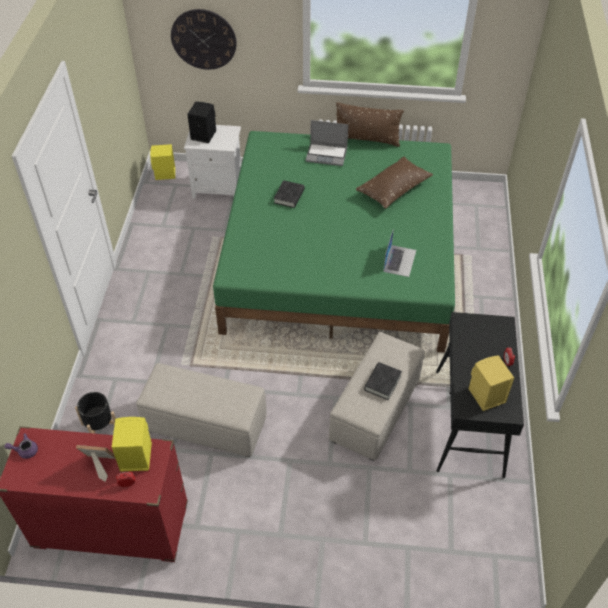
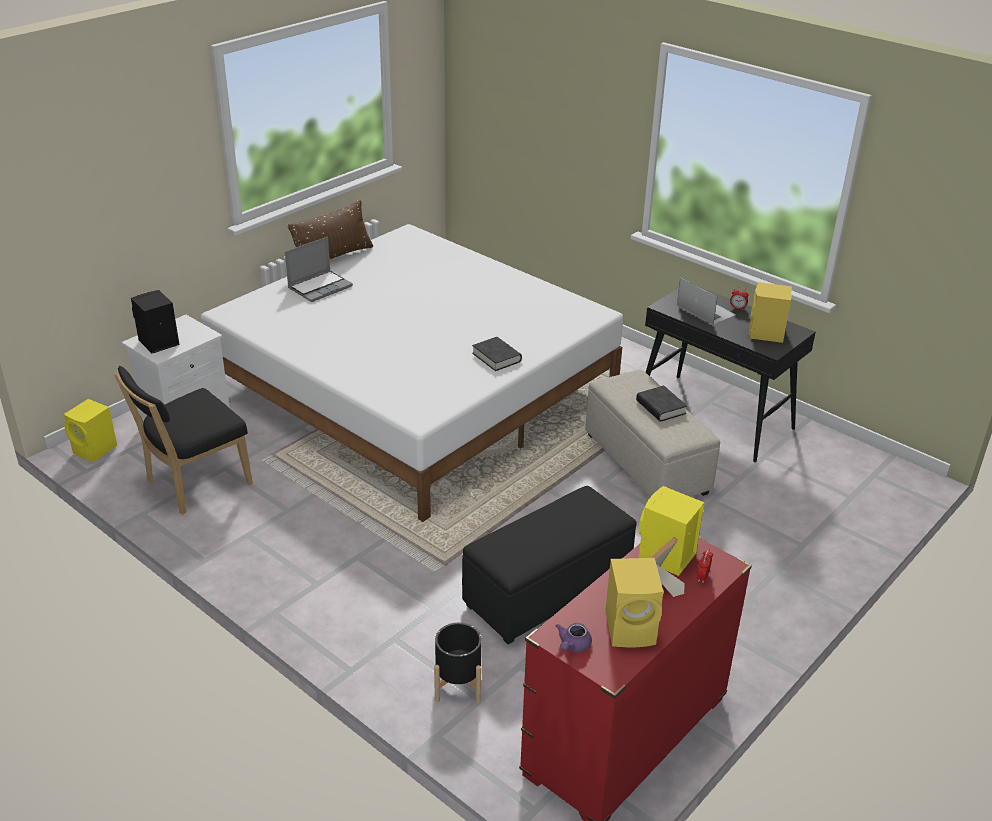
camera: 55 degrees left, 15 degrees down
beige ottoman [136,363,267,457] -> black ottoman [462,486,636,644]
wall clock [171,9,237,70] -> none
green bed [213,131,455,353] -> white bed [201,224,623,522]
black book [274,180,305,208] -> black book moved to [472,337,522,371]
brown pillow [356,157,433,209] -> none
laptop [383,228,416,277] -> laptop moved to [677,278,736,325]
none -> black chair [114,366,253,515]
none -> yellow speaker [605,558,664,647]

